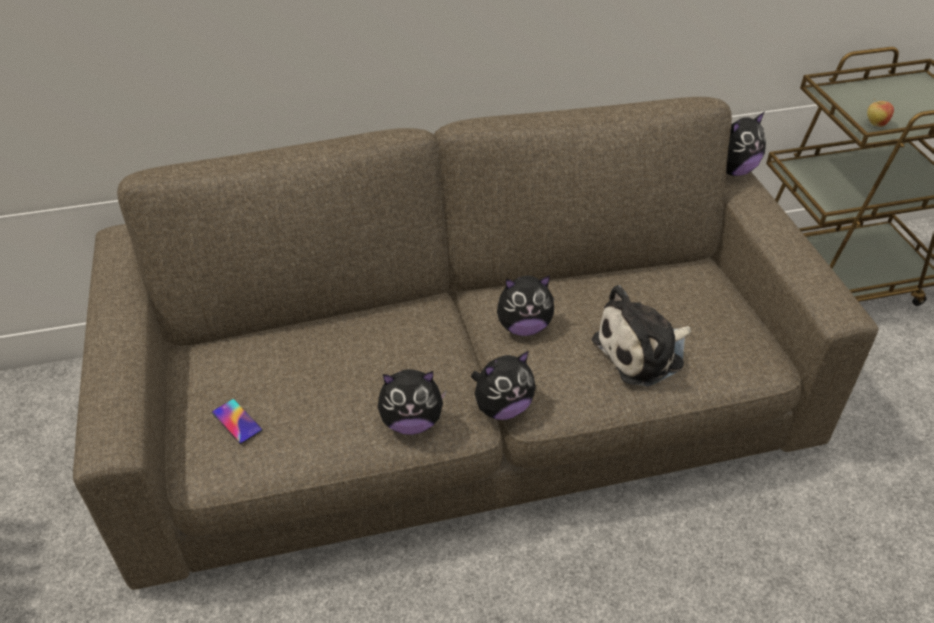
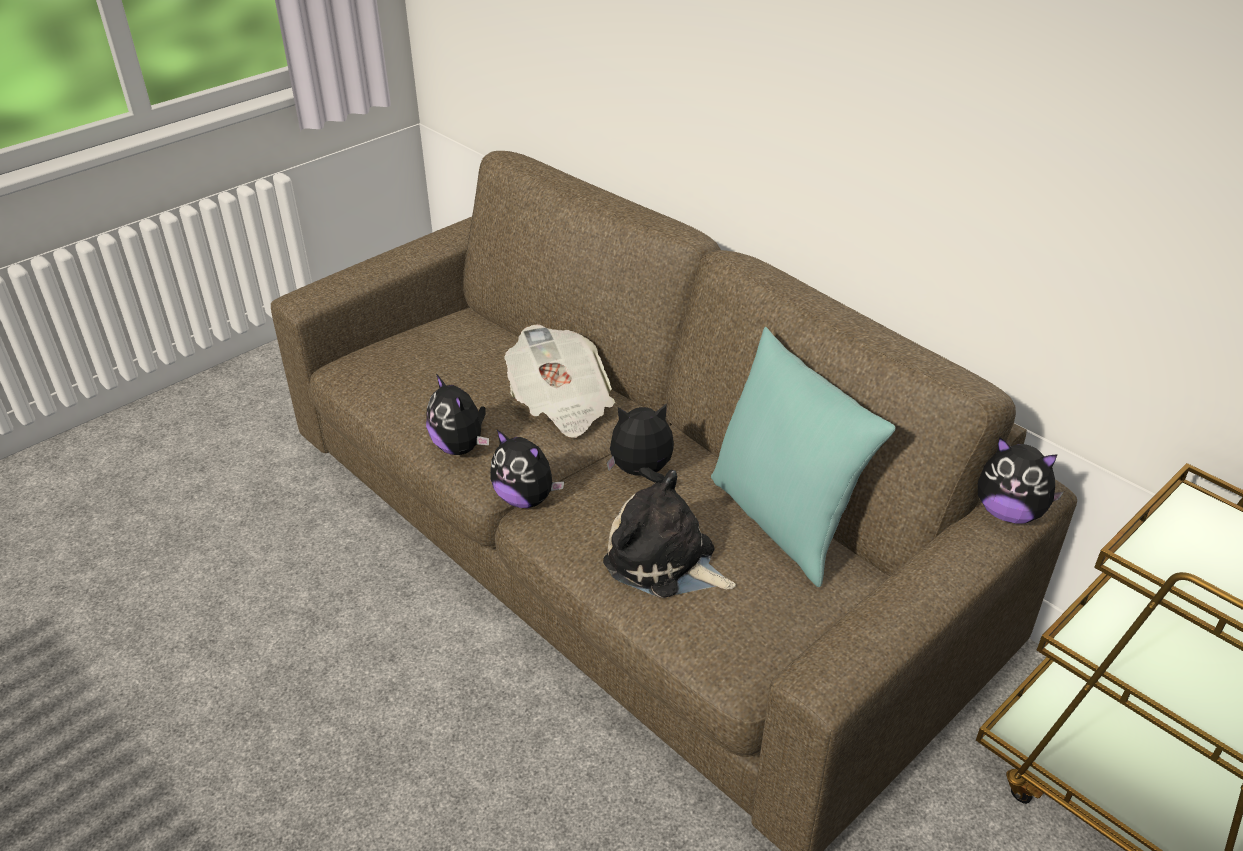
camera: 60 degrees right, 5 degrees down
phone [212,399,262,444] -> none
plush toy [497,275,555,336] -> plush toy turned 120 degrees clockwise [607,403,674,483]
apple [867,99,894,127] -> none
none -> newspaper [504,324,615,438]
none -> turquoise pillow [711,327,896,587]

